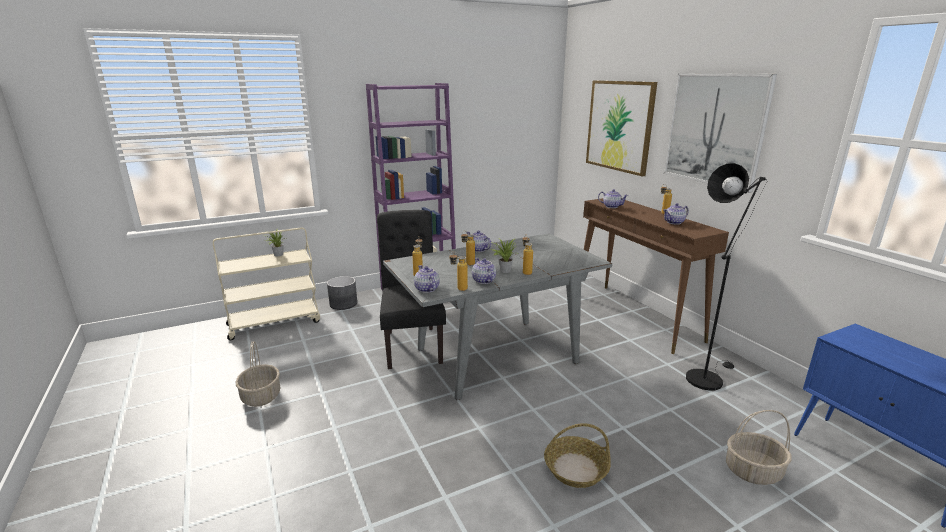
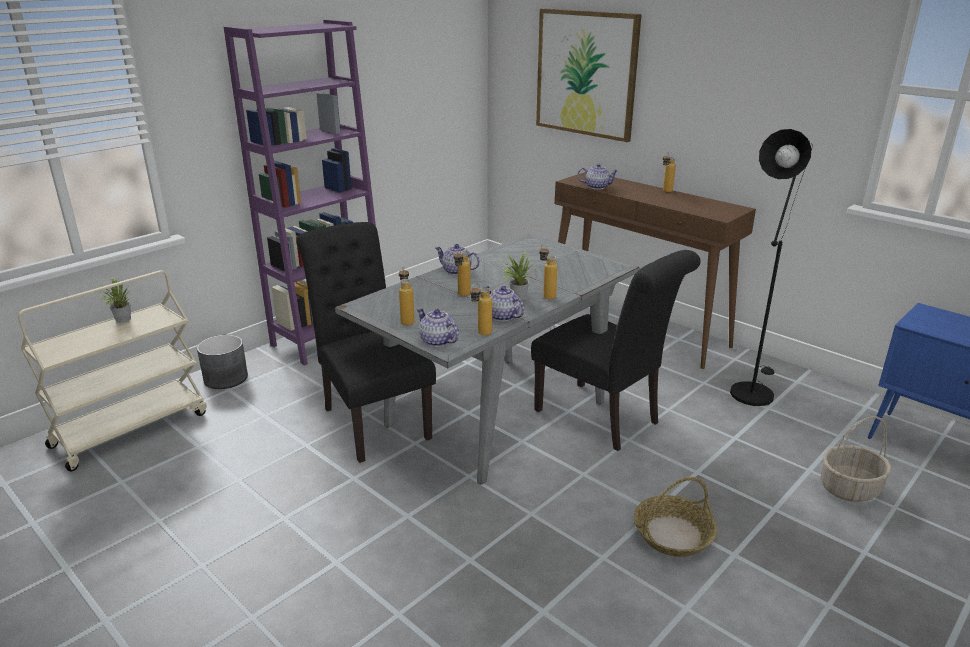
camera: 20 degrees left, 5 degrees up
basket [236,341,280,407] -> none
teapot [663,203,689,225] -> none
picture [664,73,777,193] -> none
none -> black chair [531,250,701,451]

